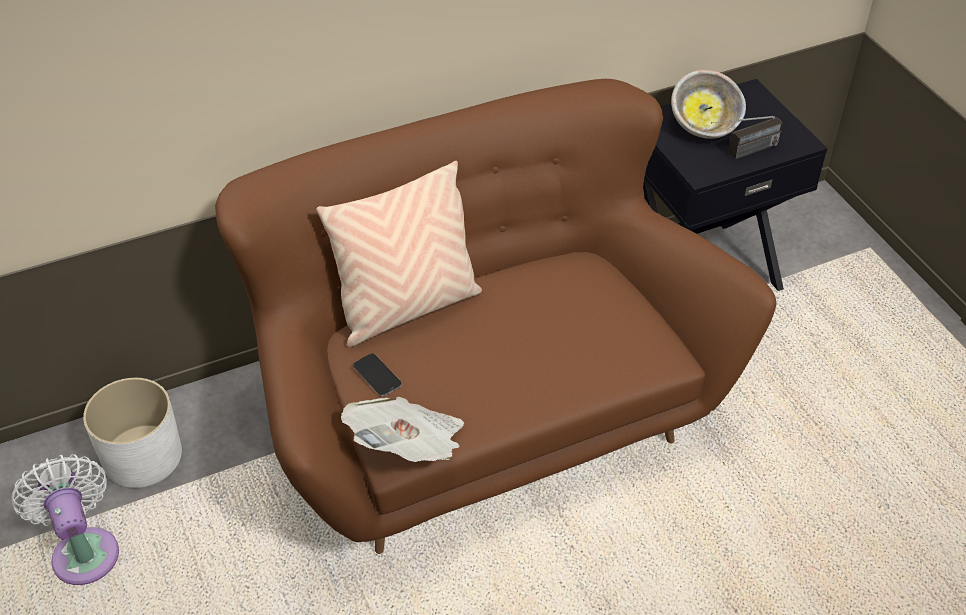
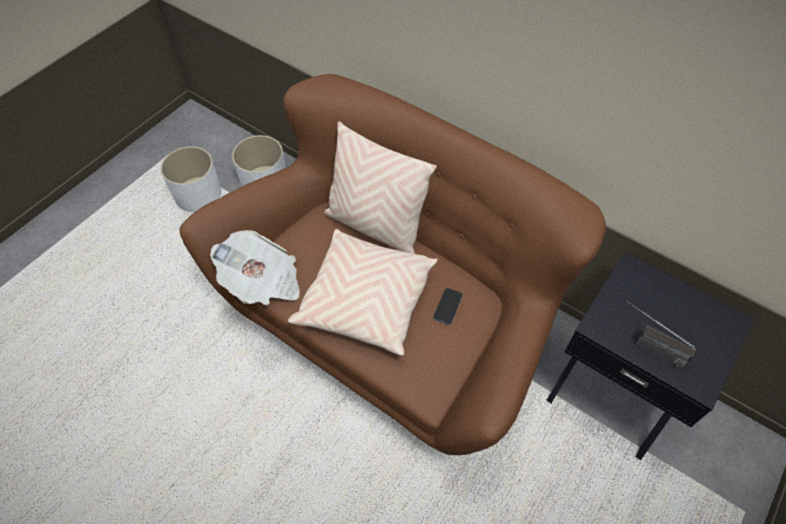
camera: 60 degrees right, 10 degrees up
white fan [12,454,119,585] -> white planter [161,147,221,212]
phone [353,353,402,396] -> phone moved to [433,288,463,325]
bowl [671,70,746,139] -> none
none -> beige pillow [288,229,438,356]

